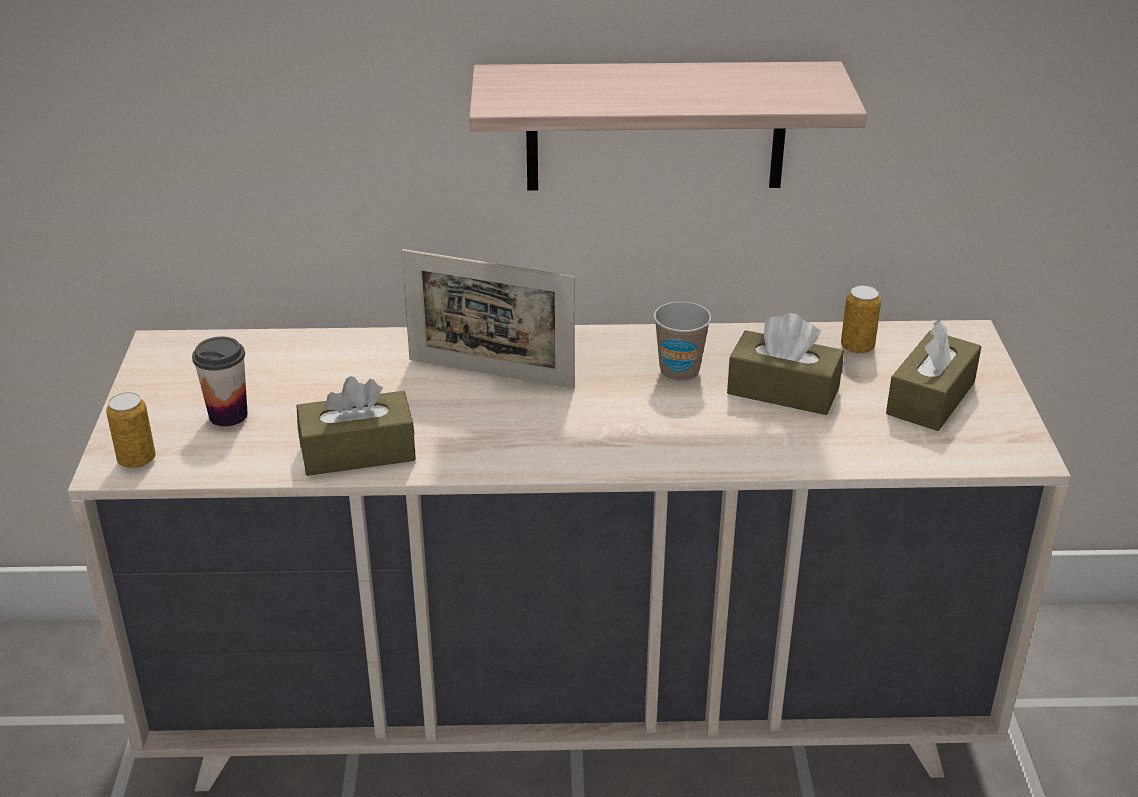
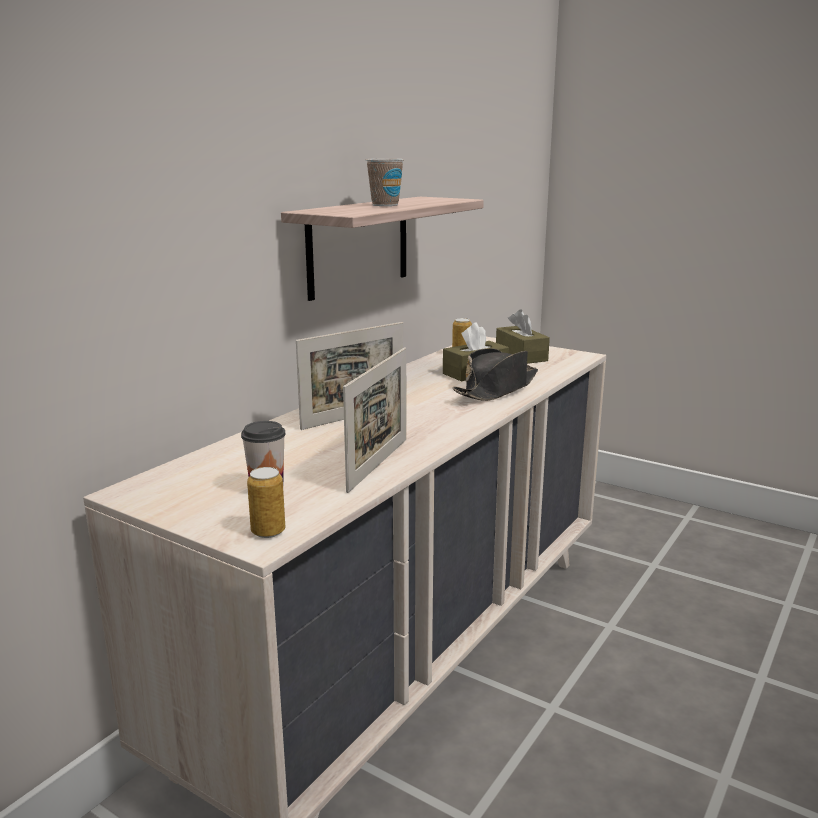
camera: 55 degrees left, 15 degrees down
brown tissue box [297,376,416,476] -> picture frame [343,347,406,493]
cup [654,302,711,382] -> cup moved to [366,159,404,206]
none -> black hat [453,348,538,401]

